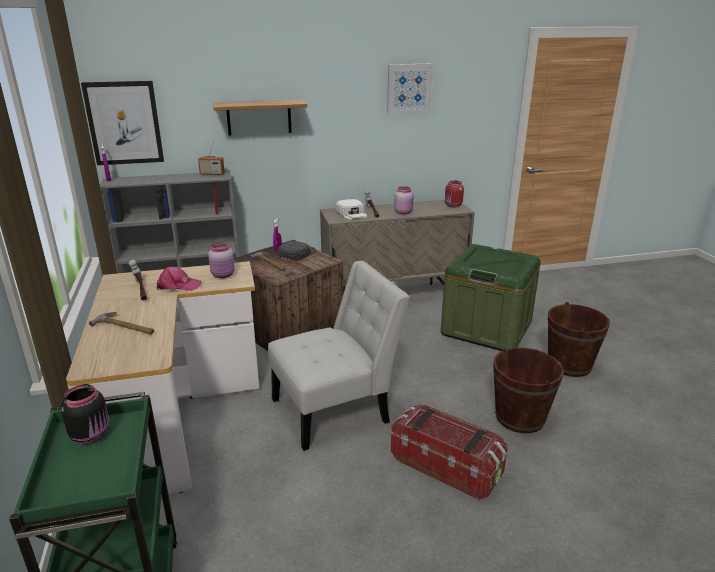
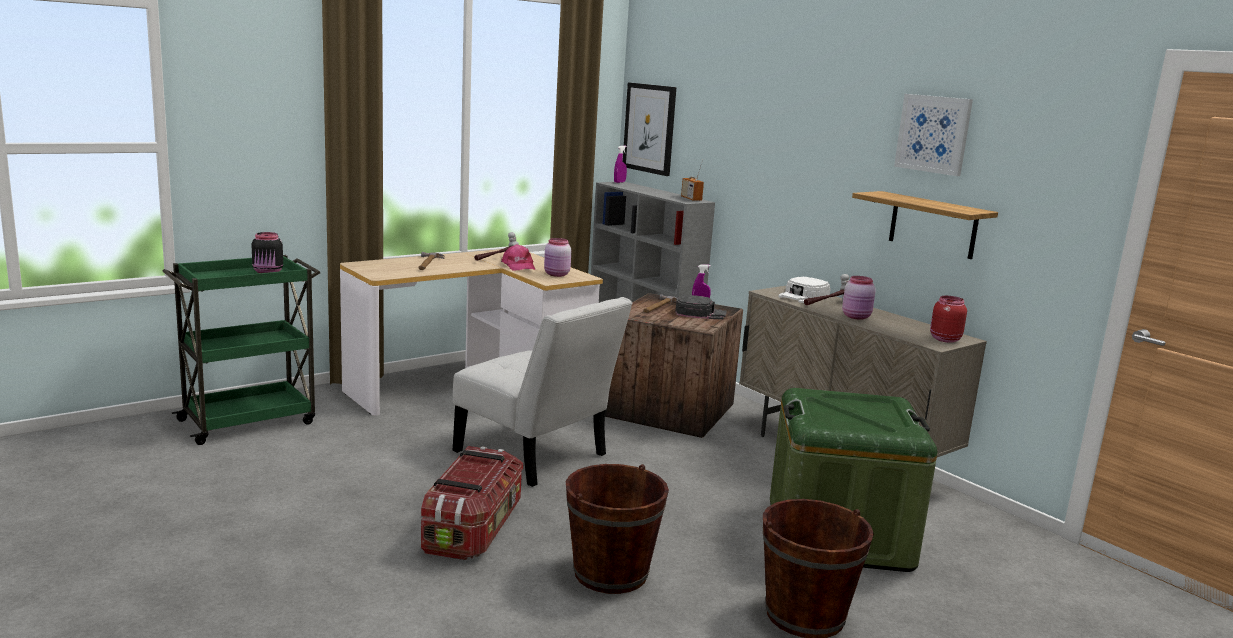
camera: 65 degrees right, 10 degrees down
shelf [213,99,307,136] -> shelf moved to [852,191,998,259]

